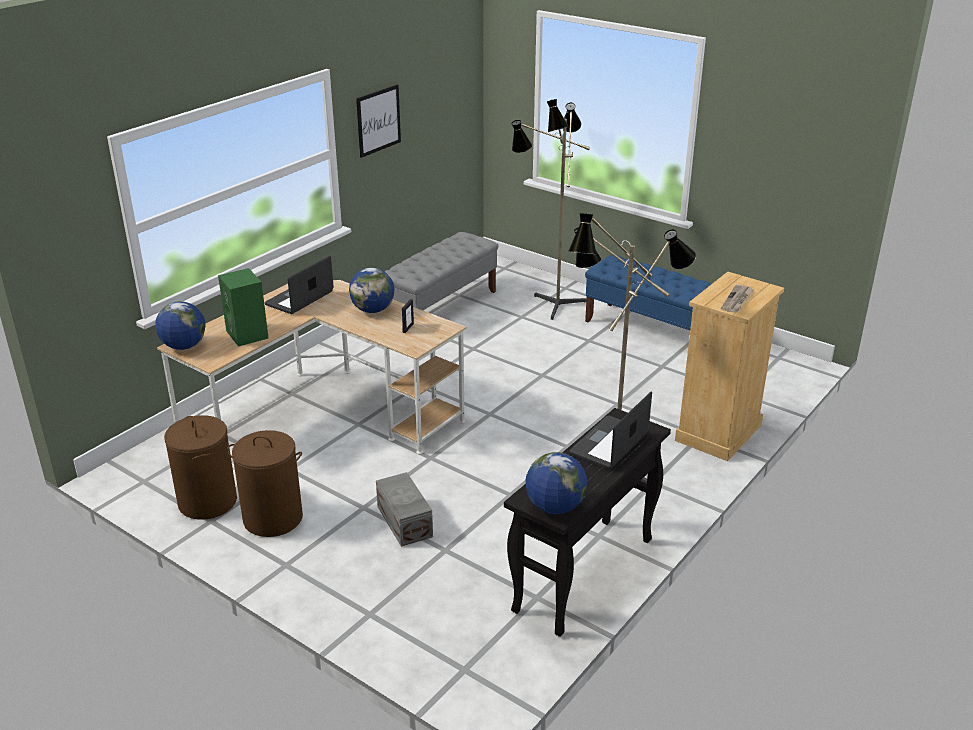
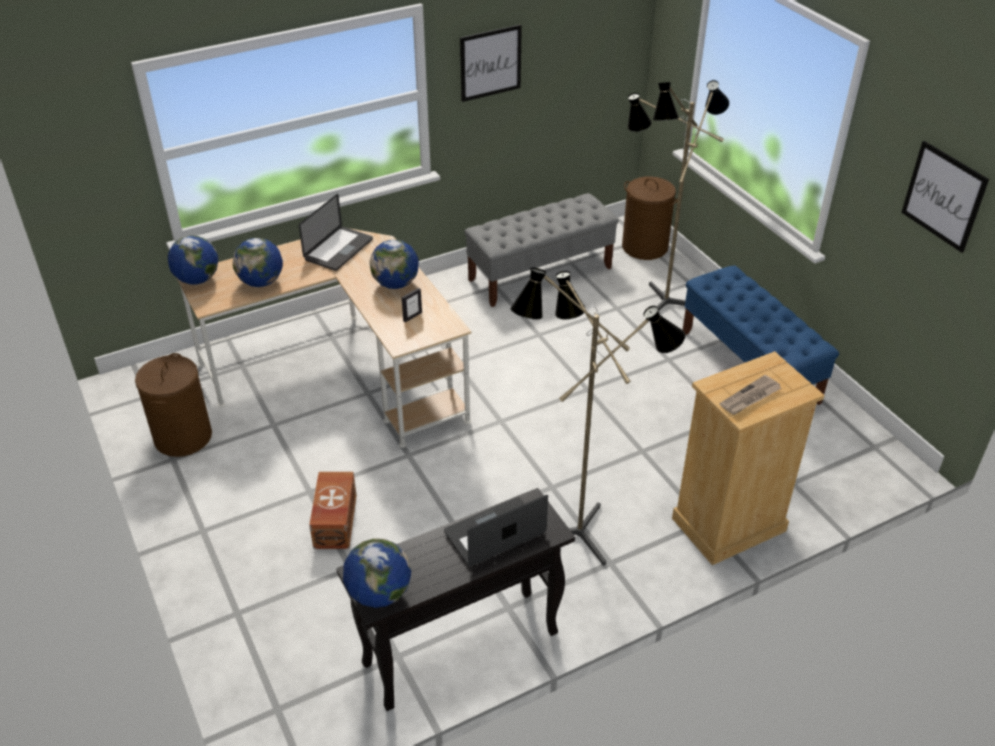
camera: 25 degrees right, 10 degrees up
green speaker [218,268,268,347] -> globe [233,238,283,287]
brown laundry basket [227,430,303,537] -> brown laundry basket moved to [622,177,678,260]
laptop [265,256,334,314] -> laptop turned 150 degrees clockwise [299,194,373,271]
grey storage box [376,472,433,547] -> brown storage box [309,472,357,549]
none -> picture [901,141,989,253]

